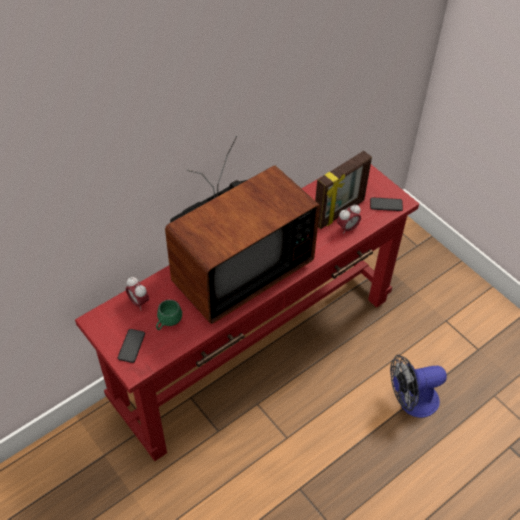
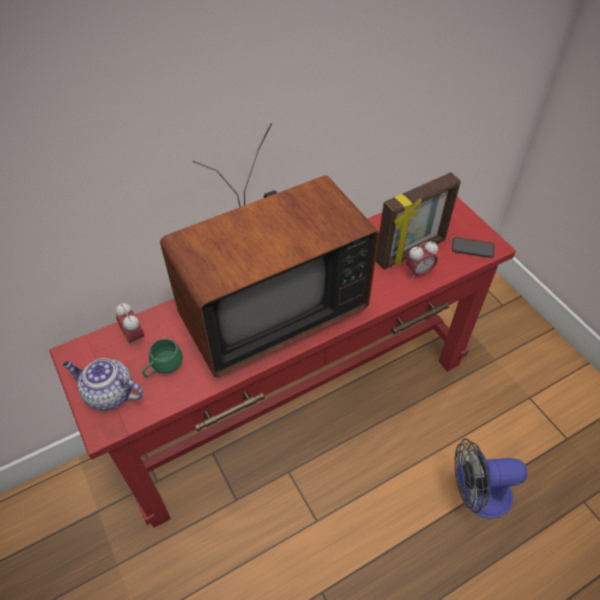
camera: 10 degrees right, 0 degrees up
phone [118,329,145,363] -> teapot [63,358,143,411]

